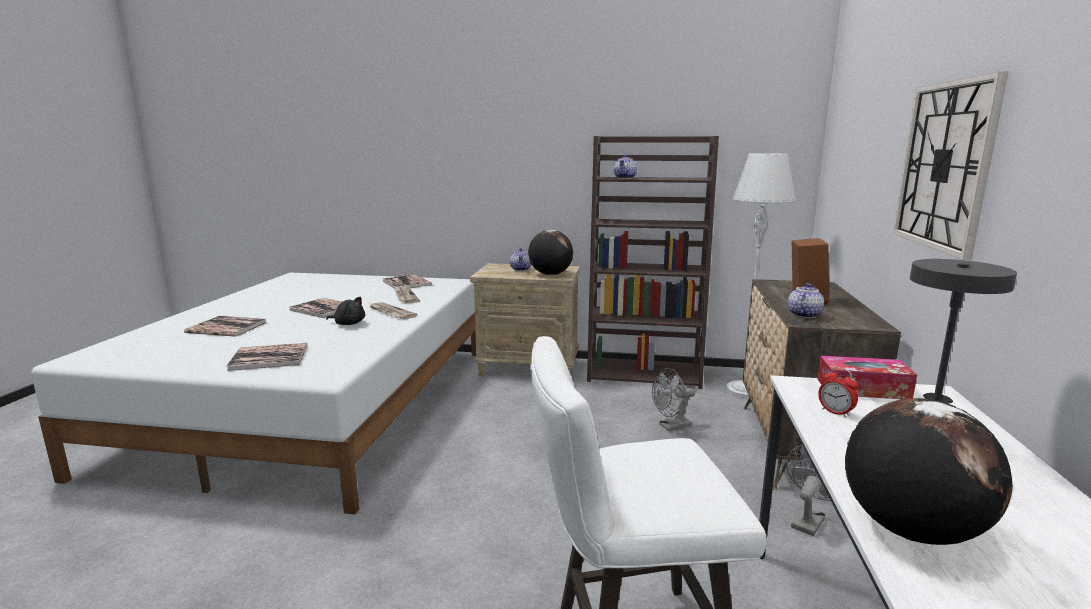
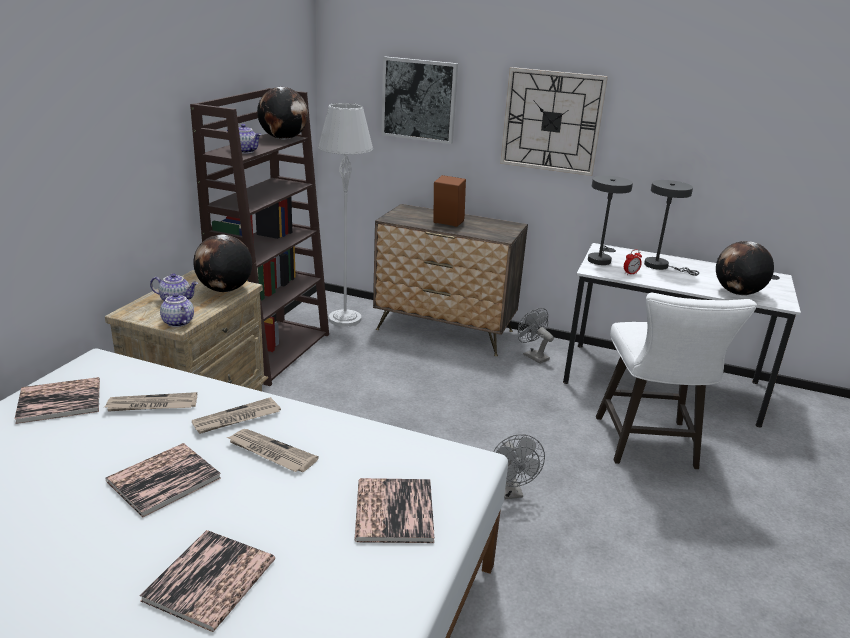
camera: 80 degrees left, 10 degrees up
black plush toy [326,297,365,325] -> newspaper [227,429,319,472]
grey fan [652,368,695,431] -> grey fan moved to [493,434,545,499]
teapot [788,283,824,318] -> teapot moved to [160,292,194,327]
tissue box [817,356,917,399] -> grey table lamp [588,176,633,265]
none -> globe [257,87,308,139]
none -> picture [381,57,458,144]

